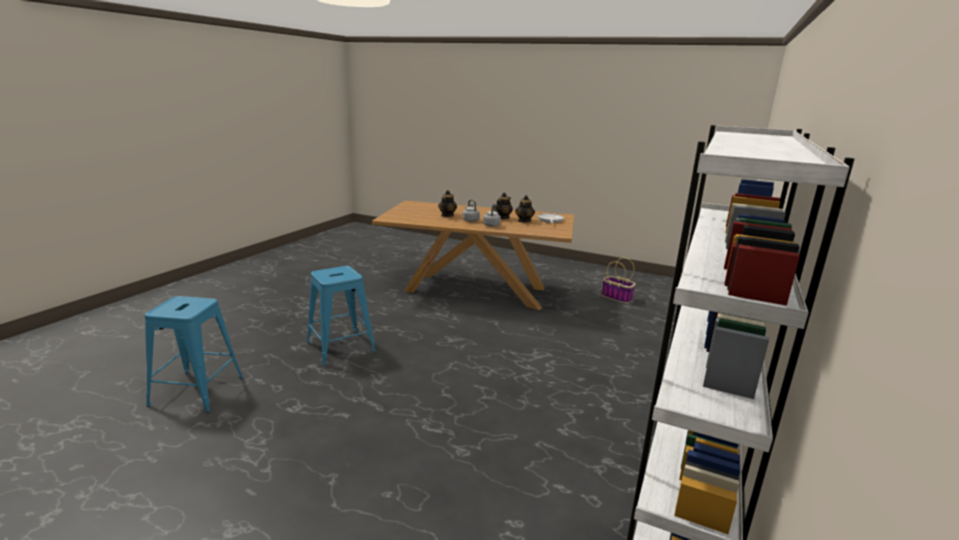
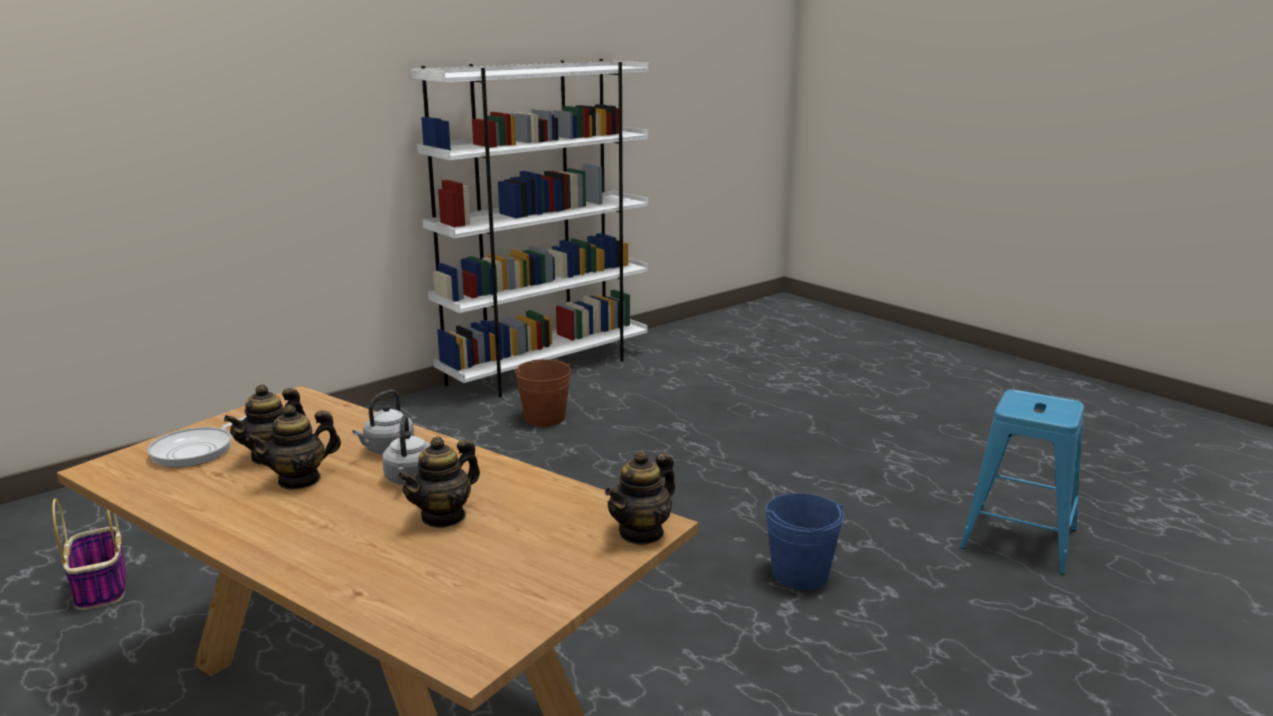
camera: 155 degrees left, 0 degrees up
blue stool [307,266,376,366] -> blue bucket [765,493,844,590]
none -> brown bucket [515,359,571,427]
none -> teapot [605,450,675,545]

